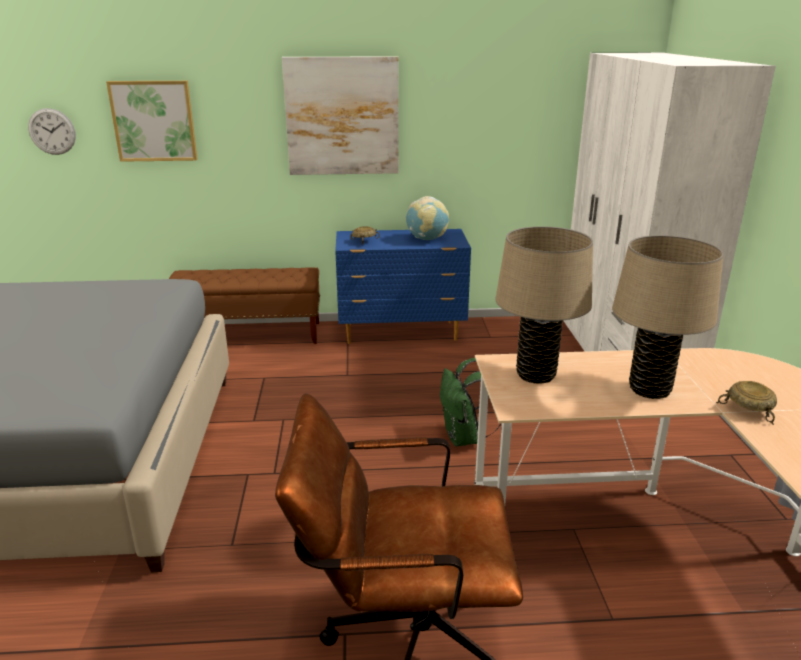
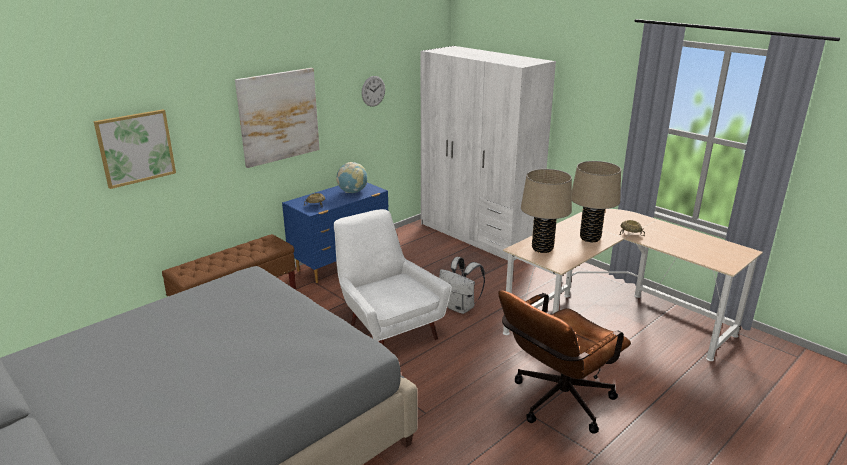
camera: 40 degrees left, 0 degrees up
wall clock [28,108,76,155] -> wall clock moved to [362,76,385,107]
green backpack [440,358,502,447] -> white backpack [439,257,485,314]
none -> white armchair [334,209,452,345]

